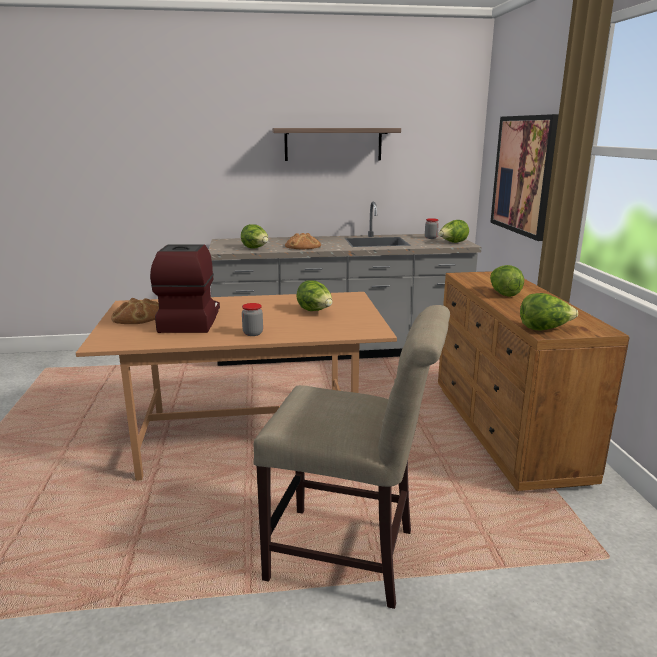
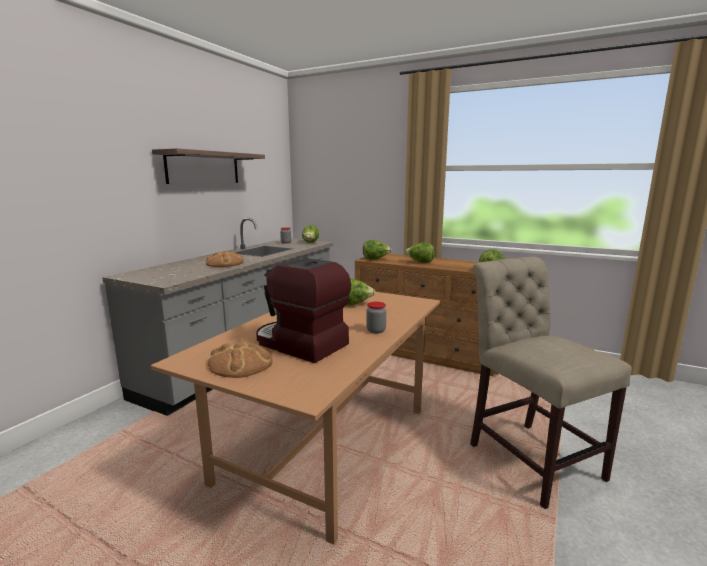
camera: 55 degrees left, 5 degrees down
lettuce [241,224,268,248] -> lettuce moved to [363,240,392,260]
beige chair [253,305,450,609] -> beige chair turned 75 degrees counterclockwise [470,257,632,509]
picture [490,114,559,241] -> none

